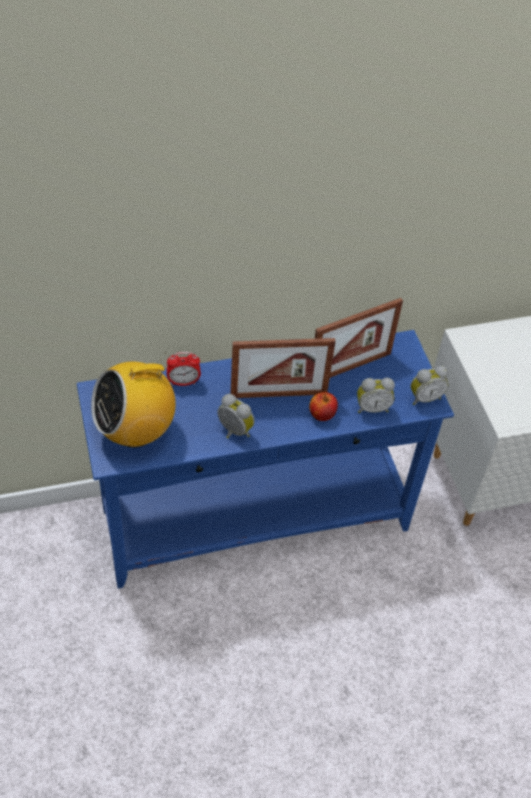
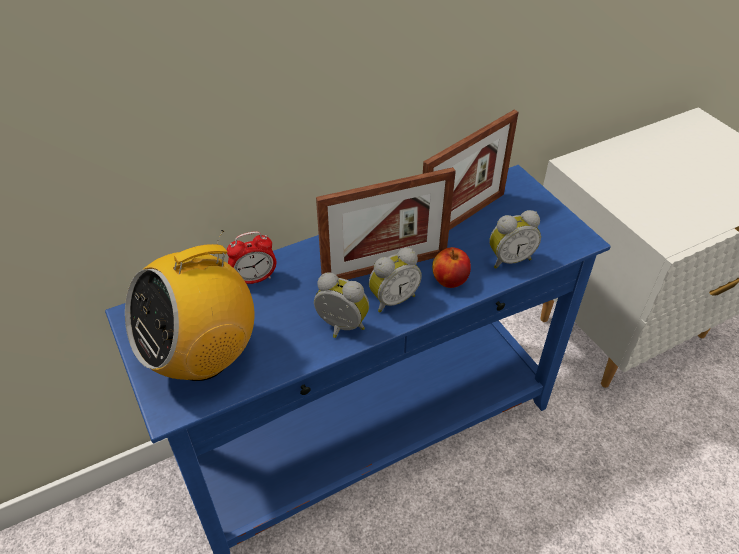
camera: 10 degrees left, 5 degrees down
alarm clock [411,366,449,405] -> alarm clock moved to [369,248,422,313]

